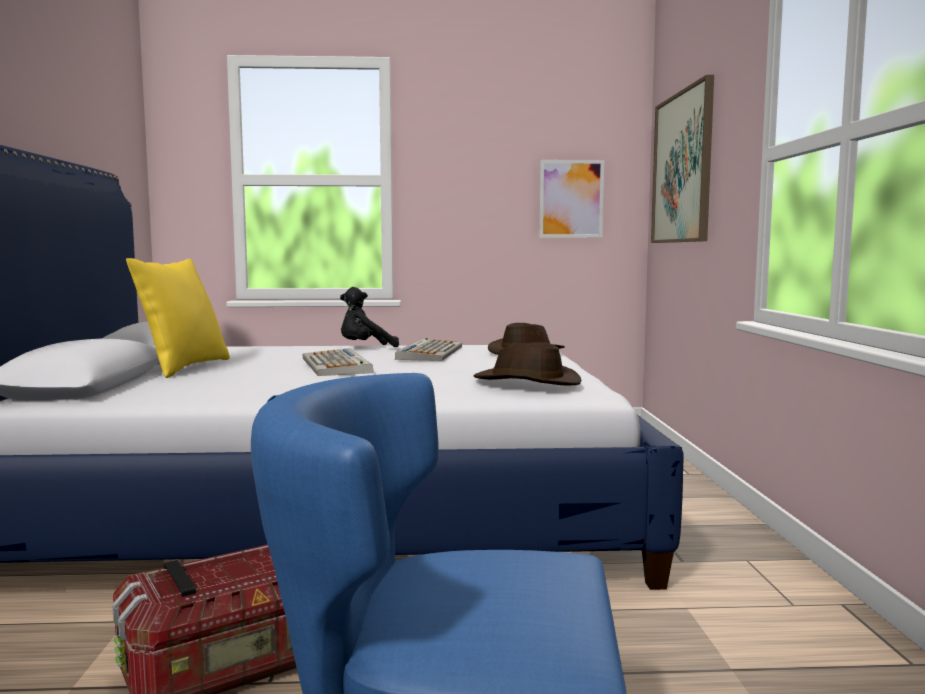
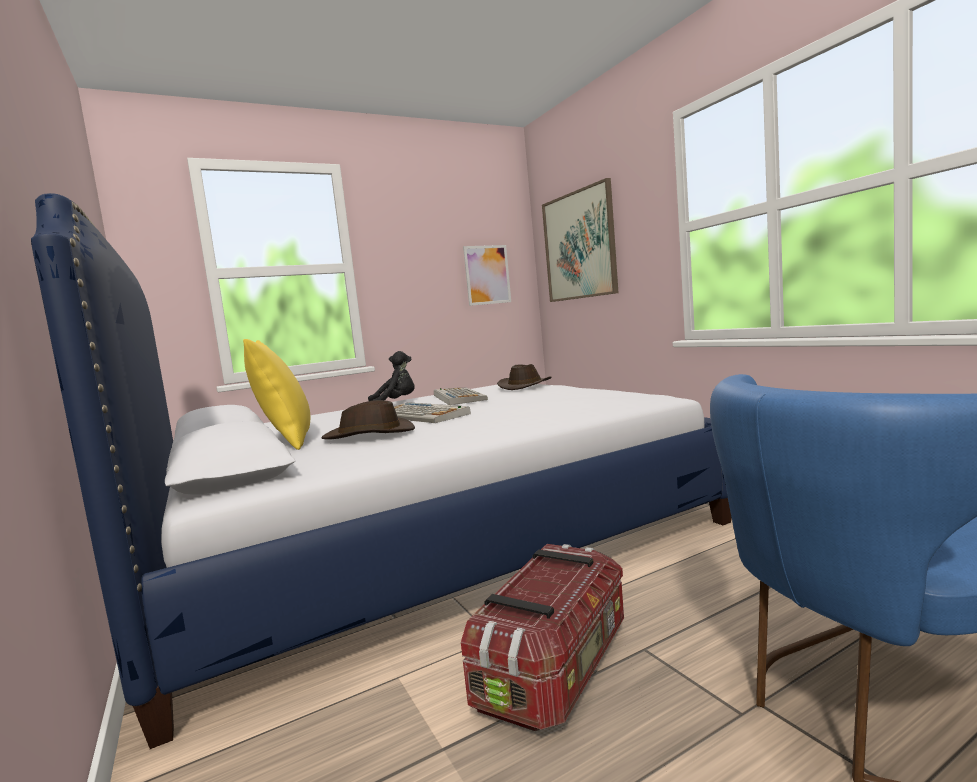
camera: 25 degrees left, 0 degrees up
black plush toy [340,287,399,347] -> black plush toy turned 150 degrees counterclockwise [368,351,415,401]
brown hat [474,342,581,386] -> brown hat moved to [322,400,415,439]

